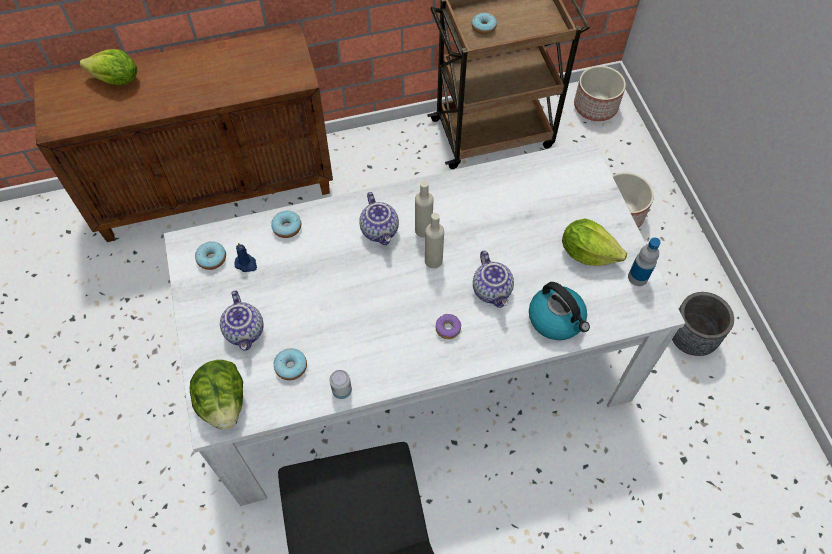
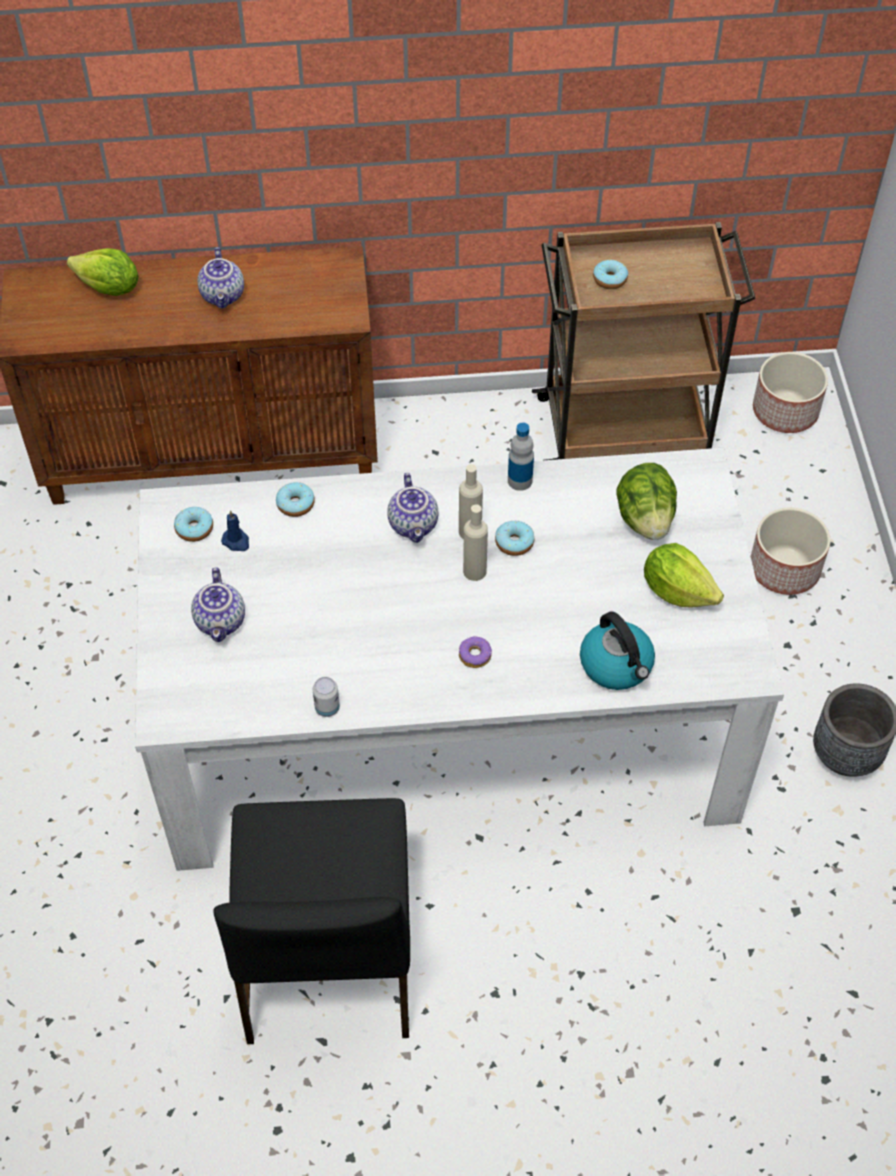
camera: 10 degrees right, 5 degrees down
lettuce [190,360,243,430] -> lettuce moved to [616,463,677,540]
donut [274,348,307,380] -> donut moved to [495,521,534,556]
teapot [473,251,514,308] -> teapot moved to [197,247,244,309]
bottle [628,237,661,286] -> bottle moved to [508,422,534,491]

